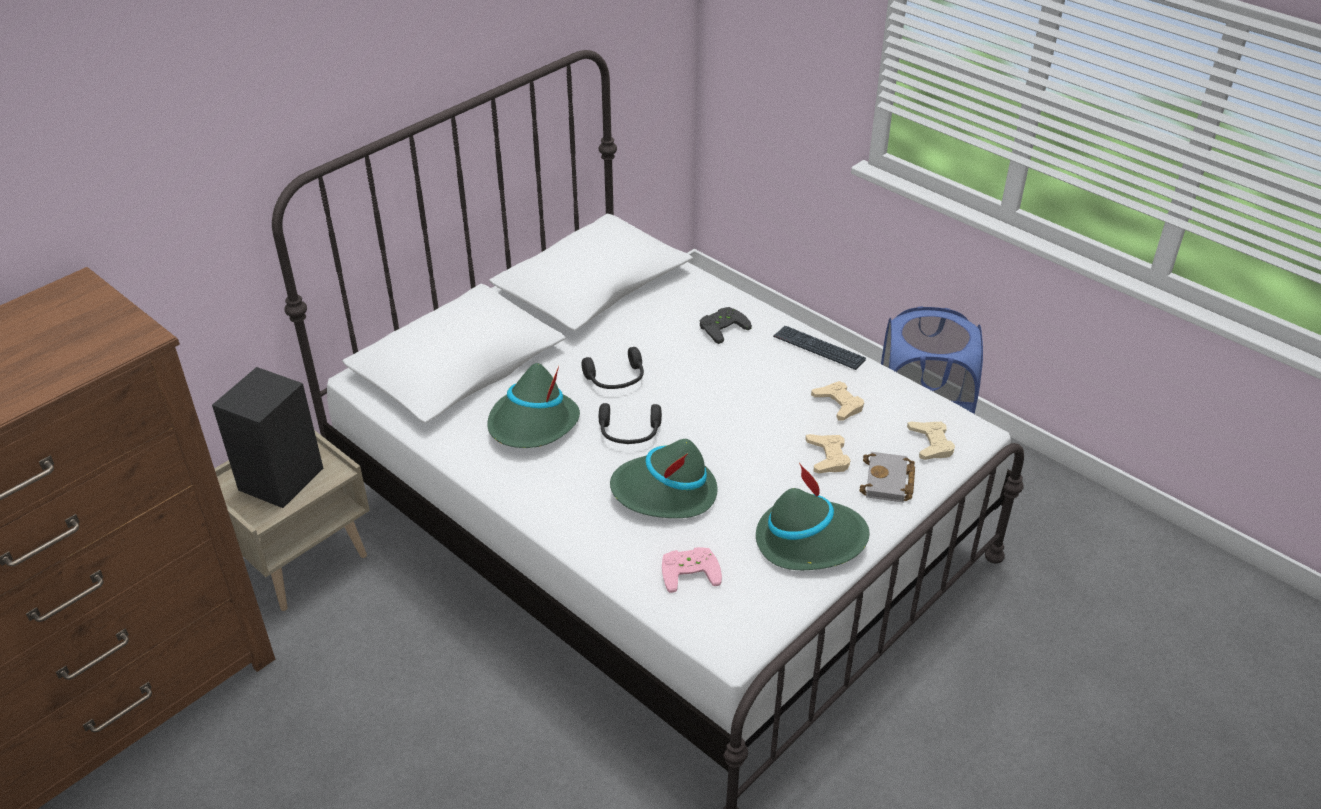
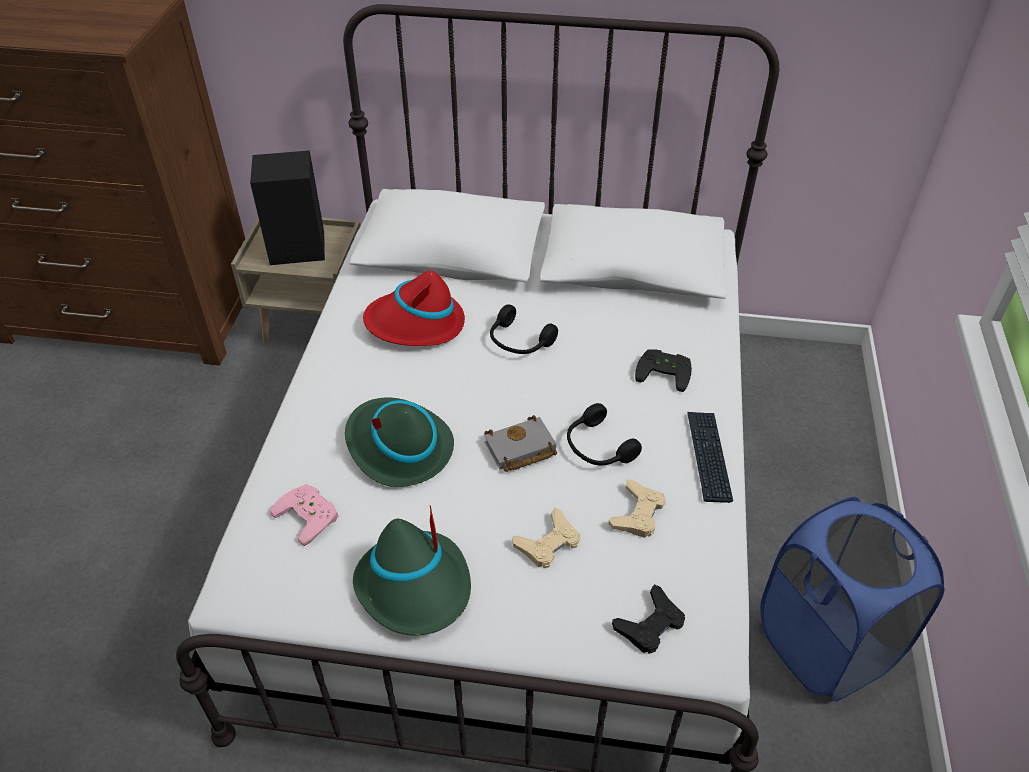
camera: 55 degrees right, 5 degrees up
green hat [487,363,580,448] -> red hat [363,271,465,346]
black headphones [599,403,662,444] -> black headphones moved to [567,403,642,466]
grey book [859,452,915,502] -> grey book moved to [484,415,557,472]
beige game controller [907,421,955,460] -> black game controller [612,584,685,654]

